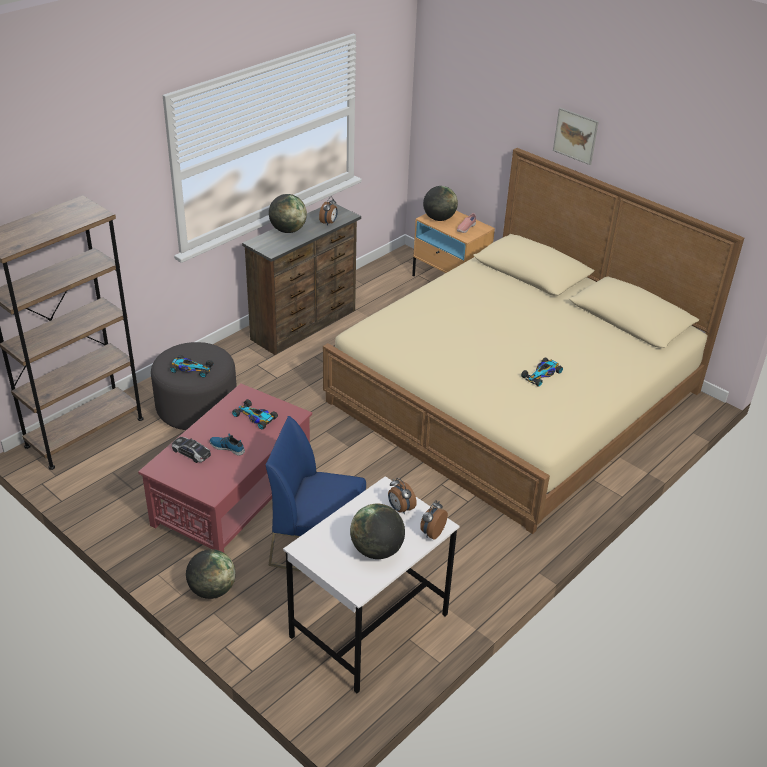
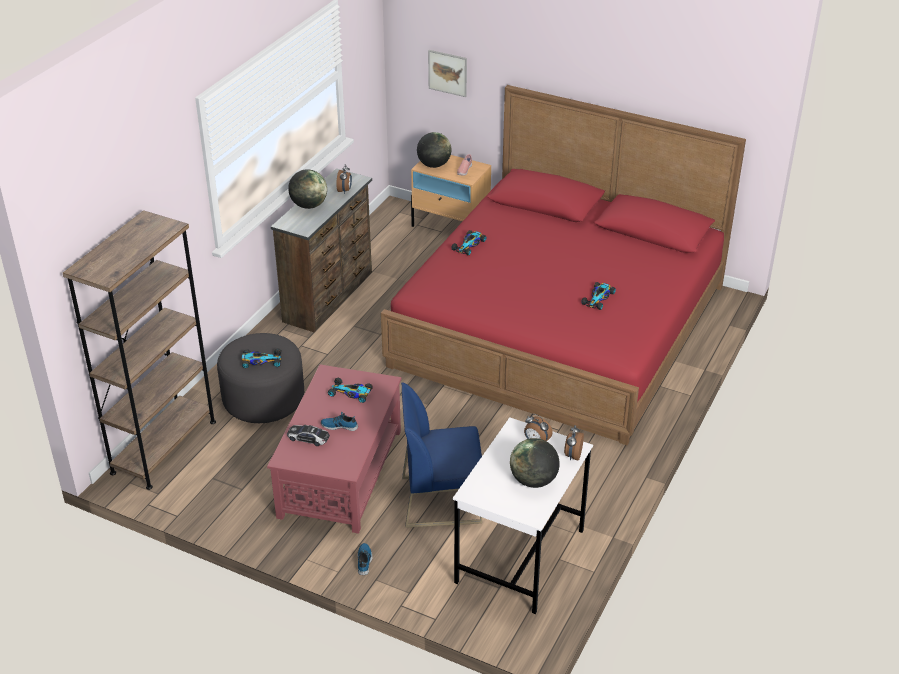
camera: 15 degrees left, 0 degrees up
globe [186,549,236,599] -> shoe [357,543,372,575]
beige bed [323,148,744,534] -> red bed [381,85,746,445]
picture [553,108,599,165] -> picture moved to [428,50,467,97]
none -> toy car [452,230,486,255]

